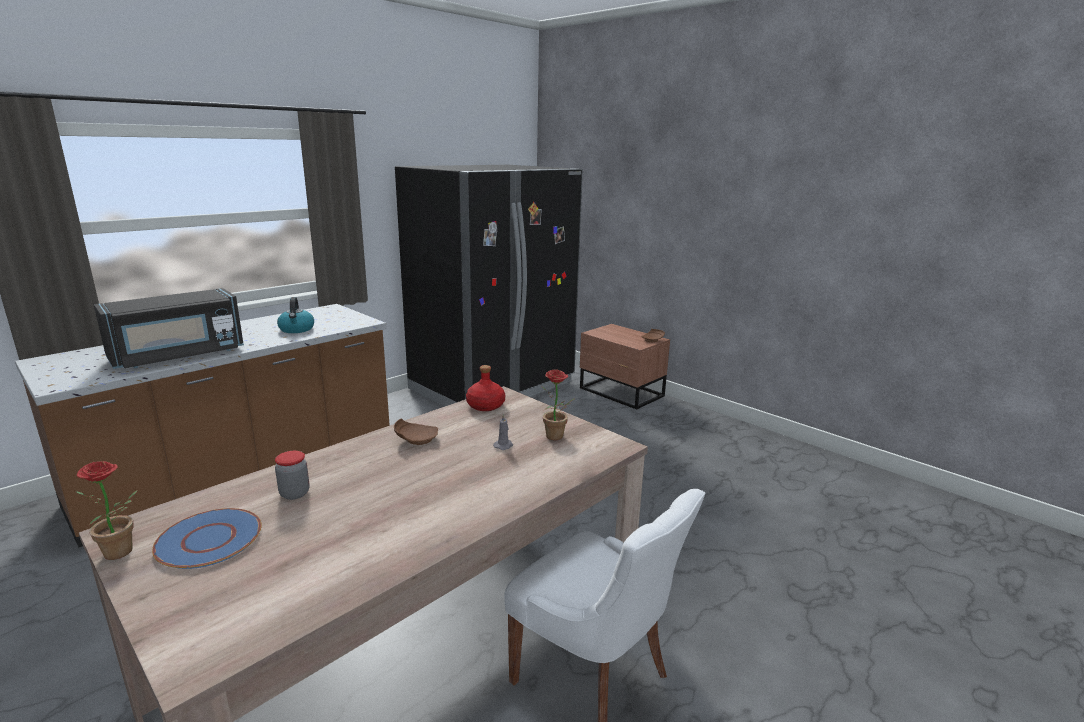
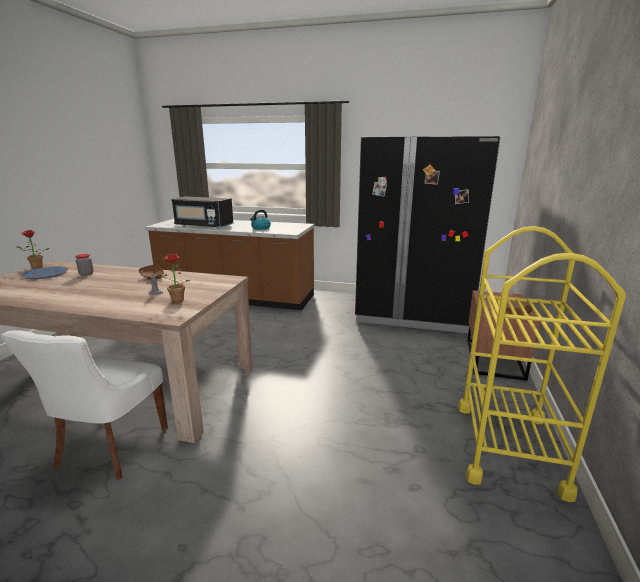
camera: 60 degrees right, 0 degrees up
red bottle [466,365,505,411] -> none
none -> yellow cart [458,226,626,502]

